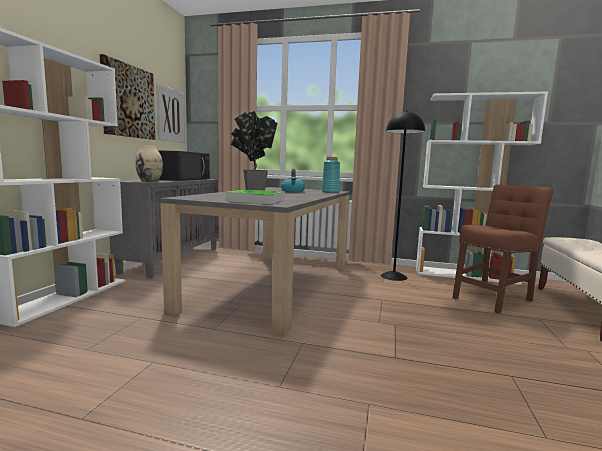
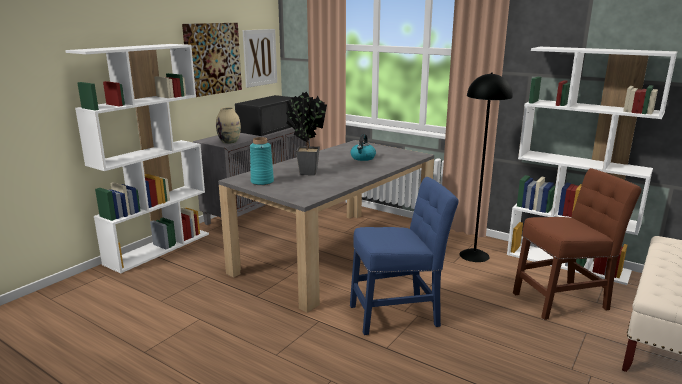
camera: 20 degrees right, 10 degrees up
tray [226,190,285,204] -> none
turquoise vase [322,157,340,193] -> turquoise vase moved to [250,137,274,185]
none -> blue chair [350,177,458,335]

